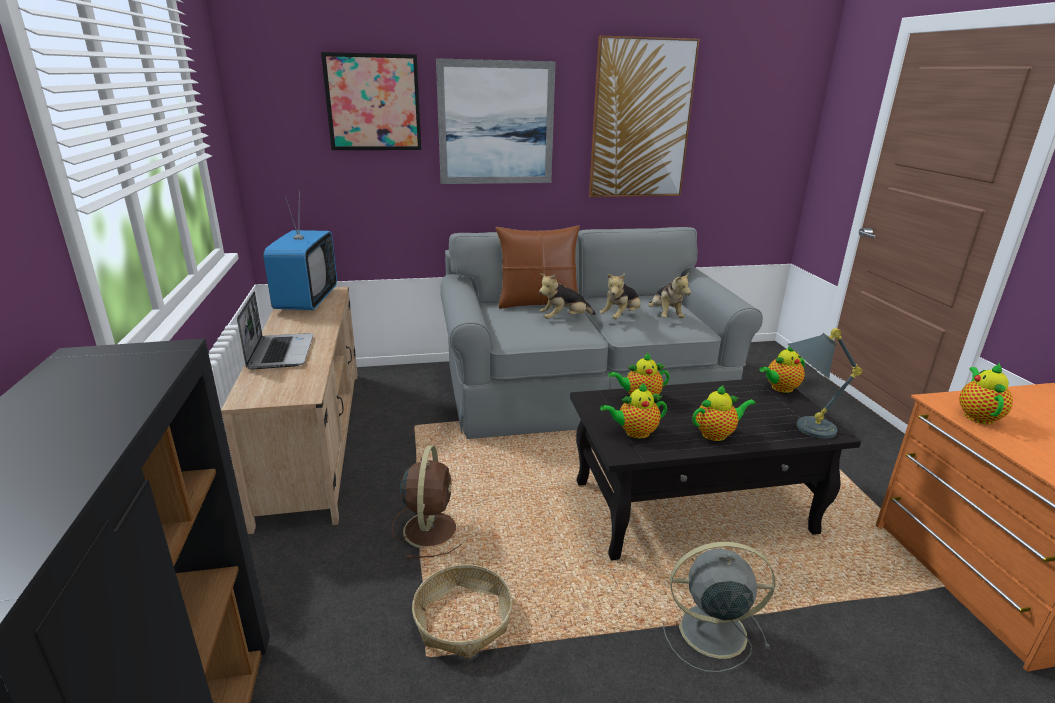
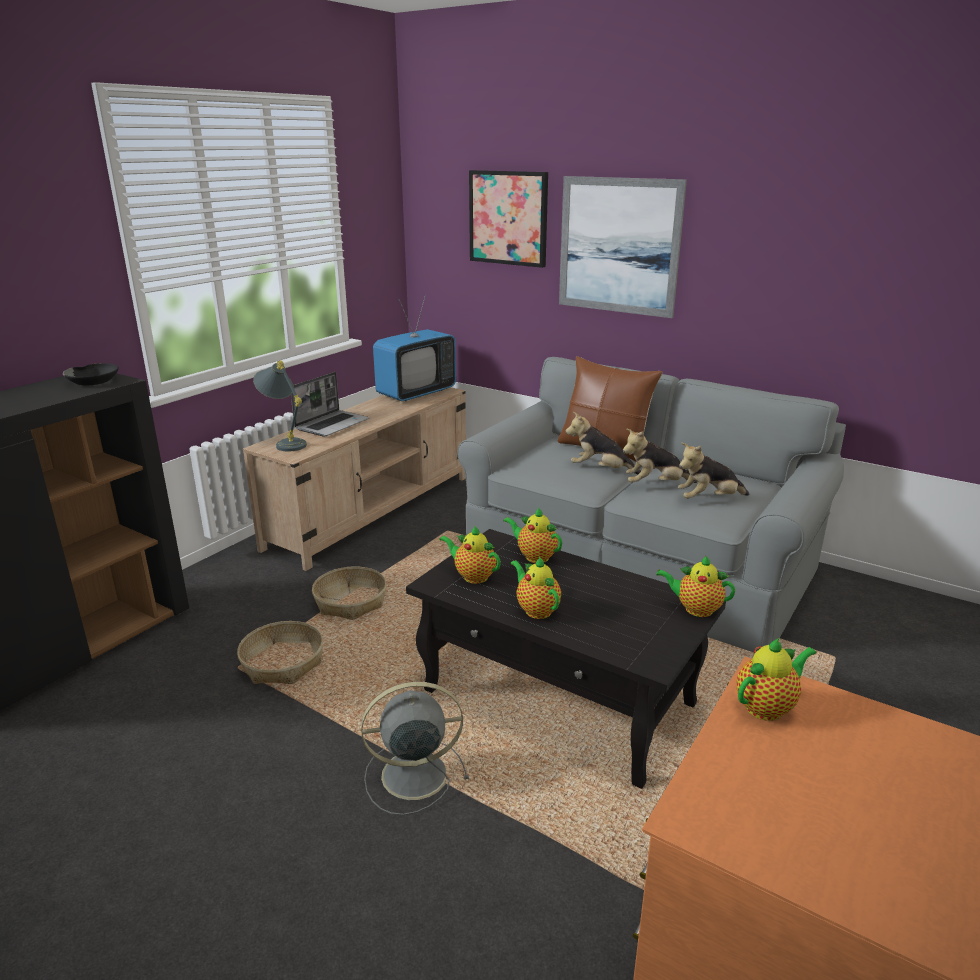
camera: 45 degrees right, 0 degrees up
brown fan [392,446,462,559] -> basket [312,566,386,620]
picture [589,36,699,197] -> none
plush toy [648,272,691,318] -> plush toy turned 45 degrees clockwise [678,443,750,499]
grey fan [663,542,775,673] -> grey fan turned 60 degrees counterclockwise [361,682,469,815]
teapot [692,385,756,441] -> teapot turned 150 degrees counterclockwise [511,556,561,619]
grey table lamp [787,328,863,439] -> grey table lamp moved to [253,360,307,452]
none -> black bowl [63,363,119,385]

